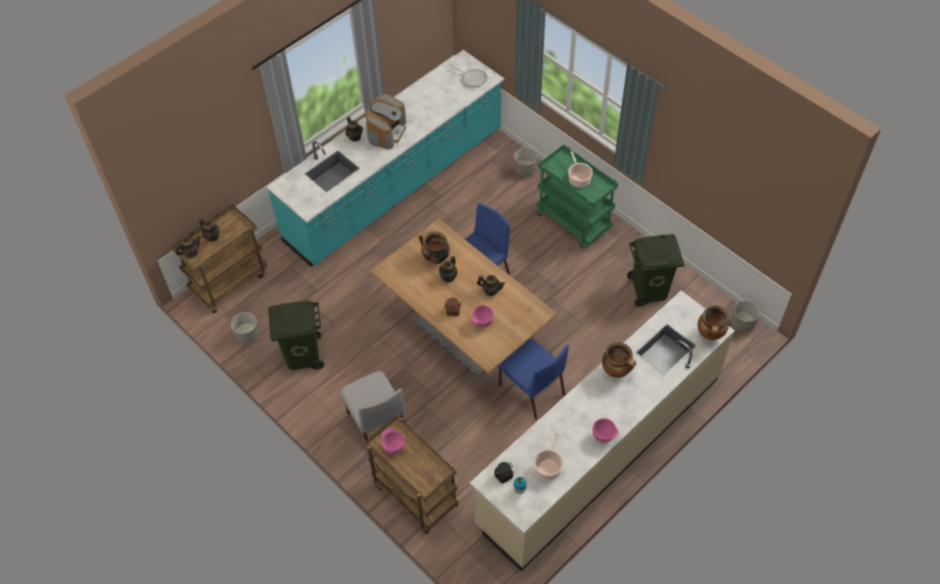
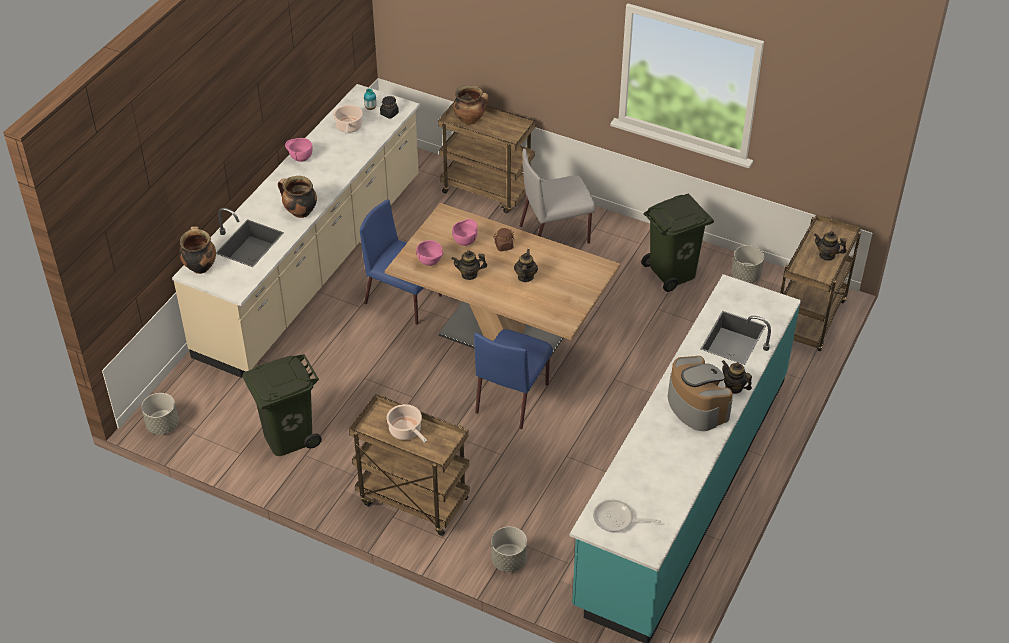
camera: 160 degrees right, 10 degrees down
teapot [175,236,200,258] -> none
grey chair [340,371,405,452] -> grey chair turned 60 degrees counterclockwise [520,148,595,244]
coffee machine [366,94,407,150] -> coffee machine turned 150 degrees clockwise [668,356,733,431]
pink bowl [381,428,405,454] -> pink bowl moved to [416,240,443,266]
cooking pot [419,231,450,264] -> cooking pot moved to [453,85,489,125]
green cart [537,144,618,248] -> brown cart [349,394,470,536]

